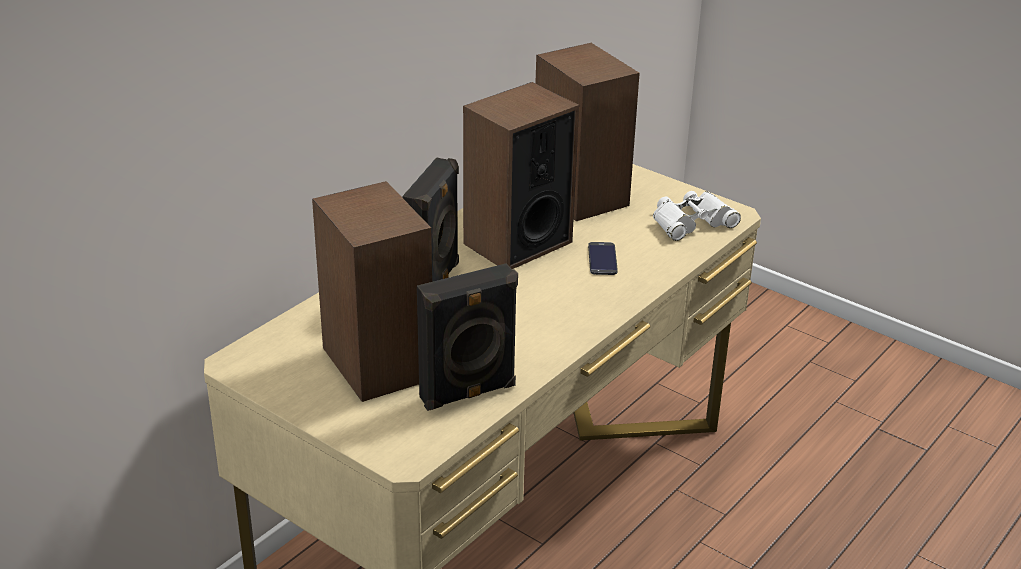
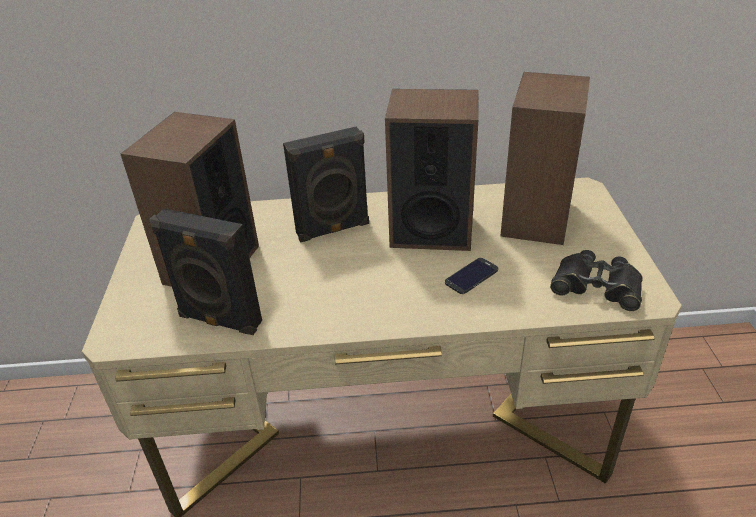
camera: 50 degrees right, 5 degrees up
white binoculars [653,191,741,241] -> black binoculars [550,250,643,311]

